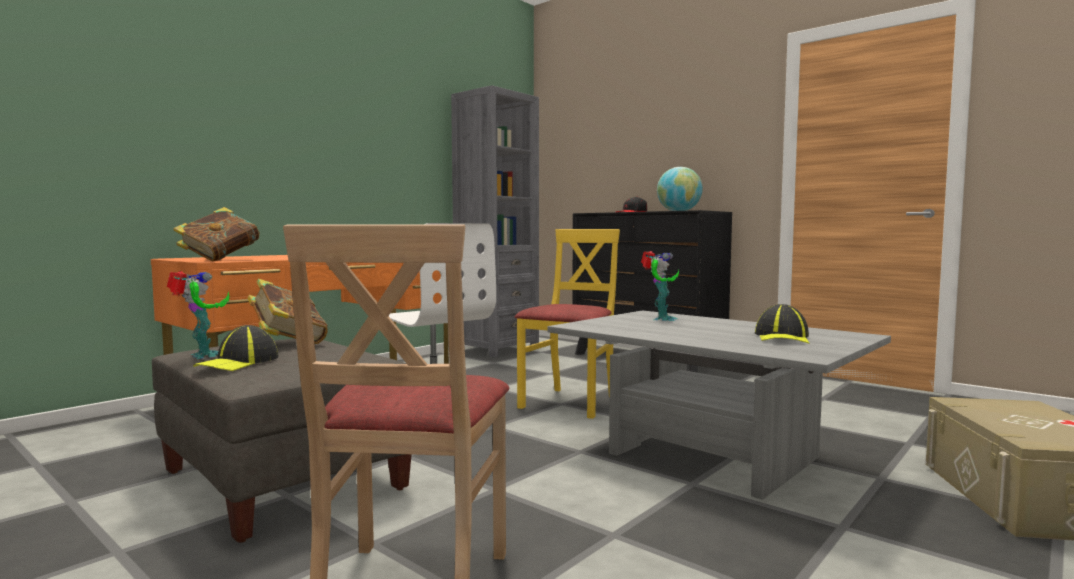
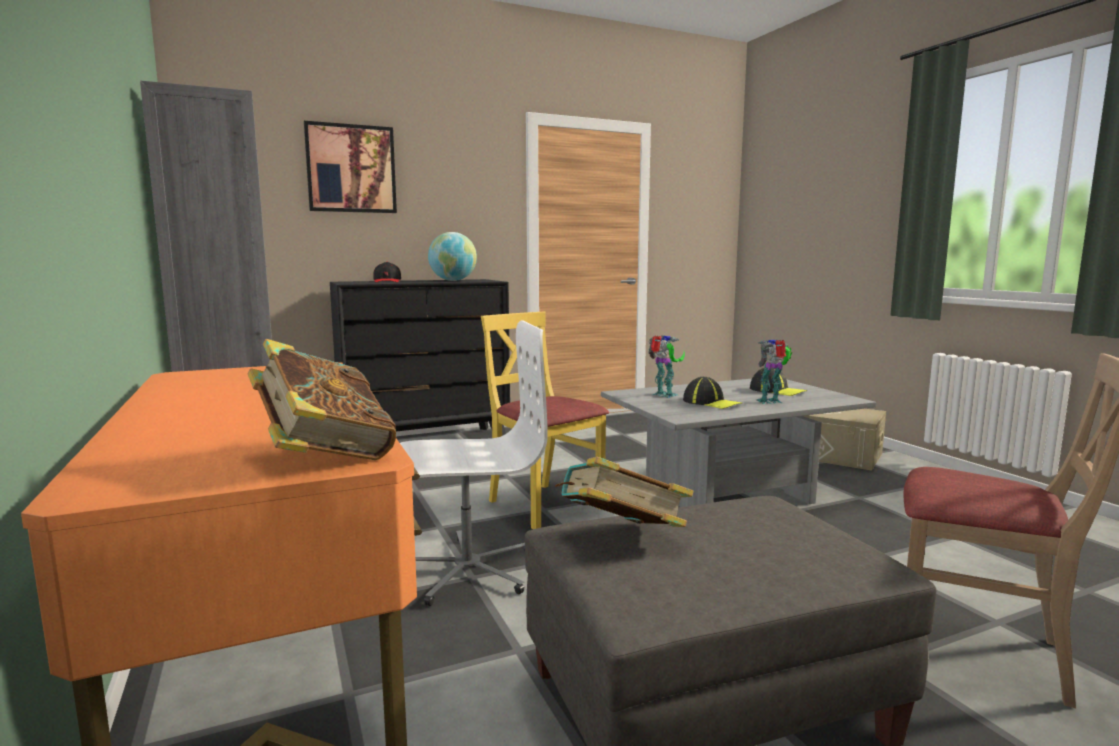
camera: 65 degrees left, 5 degrees up
toy robot [167,271,229,359] -> toy robot moved to [756,339,792,404]
cap [193,325,278,371] -> cap moved to [683,377,743,409]
none -> picture [304,121,397,213]

